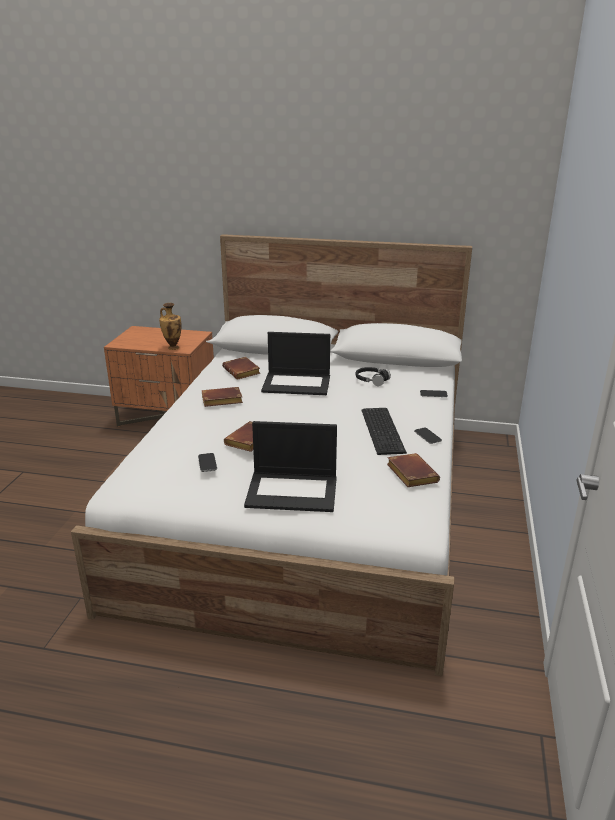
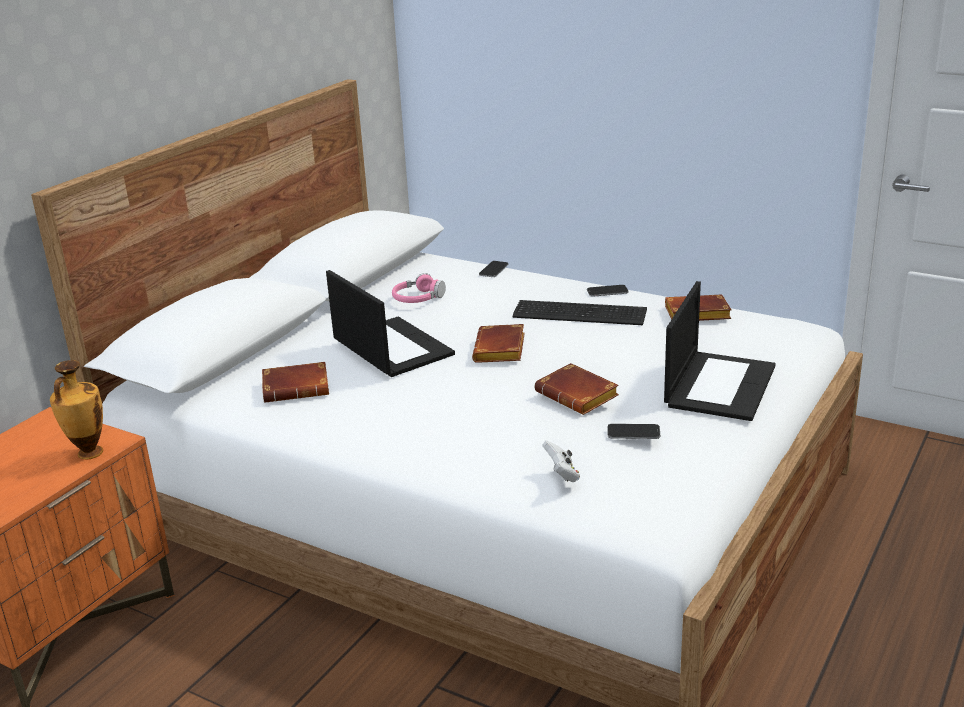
camera: 70 degrees left, 0 degrees up
brown book [202,387,243,407] -> brown book moved to [472,324,525,363]
laptop [261,332,330,395] -> laptop turned 60 degrees counterclockwise [326,270,455,377]
black headphones [355,367,391,386] -> pink headphones [392,273,446,303]
none -> white game controller [542,441,580,482]

